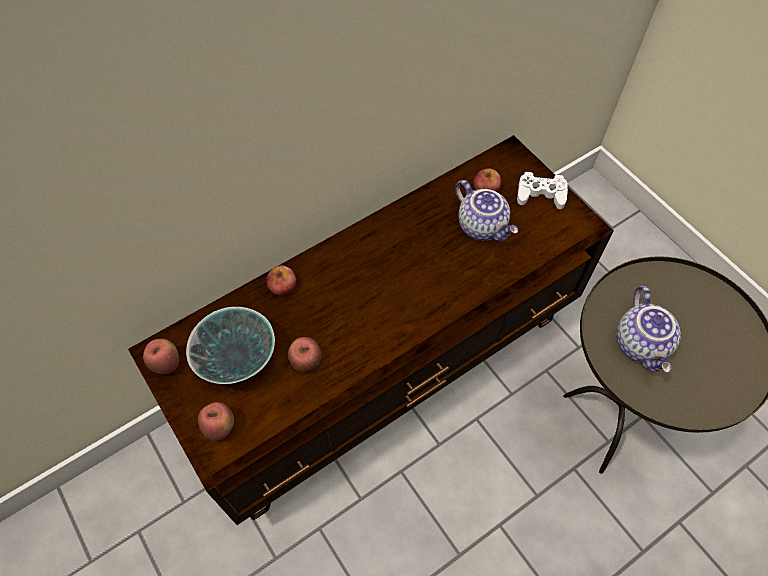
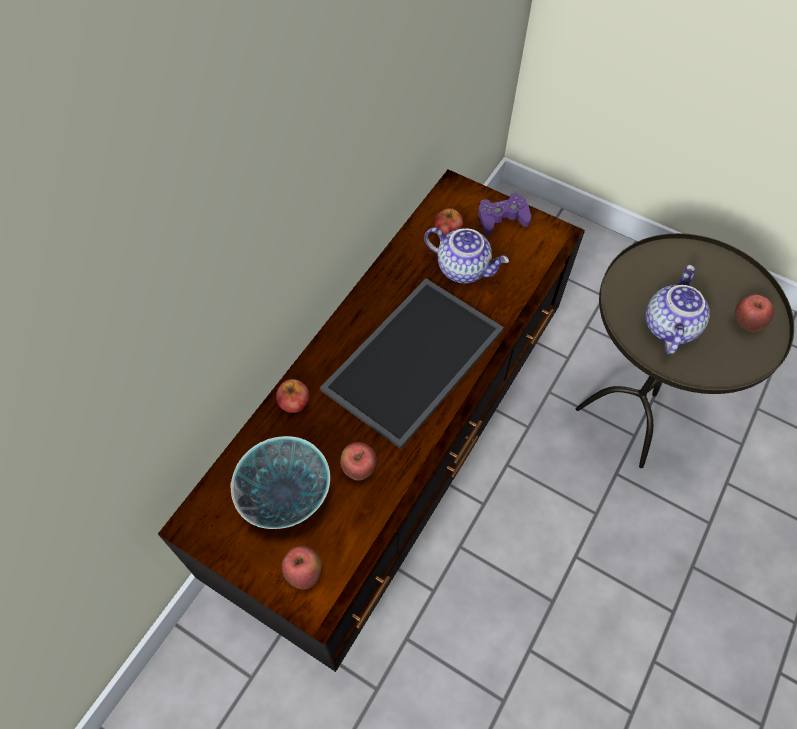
camera: 25 degrees left, 0 degrees up
apple [143,339,179,374] -> apple moved to [735,294,774,332]
white game controller [517,171,568,209] -> purple game controller [478,193,531,235]
teapot [616,286,681,373] -> teapot turned 135 degrees counterclockwise [645,265,710,354]
none -> tray [320,279,504,449]

